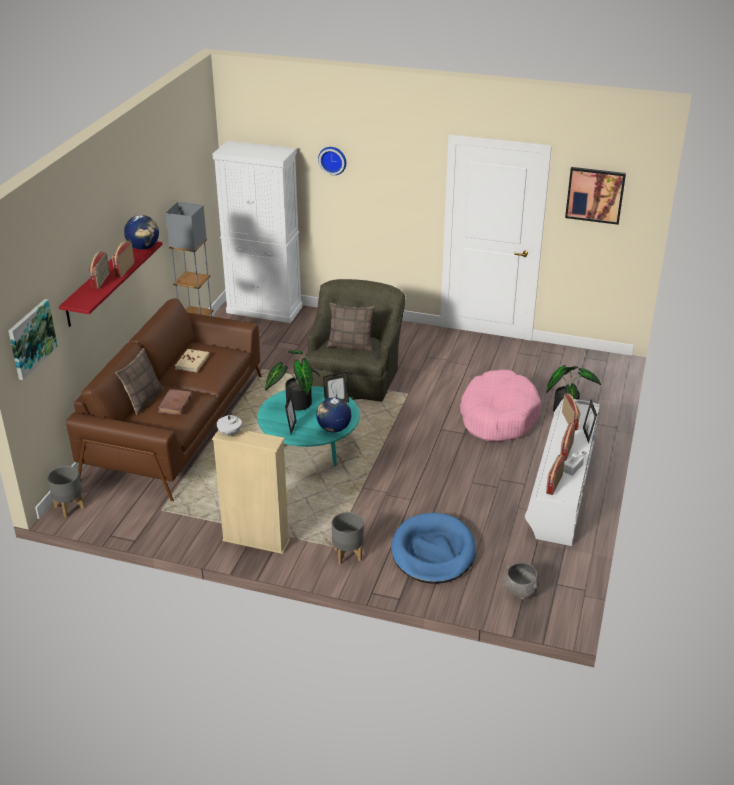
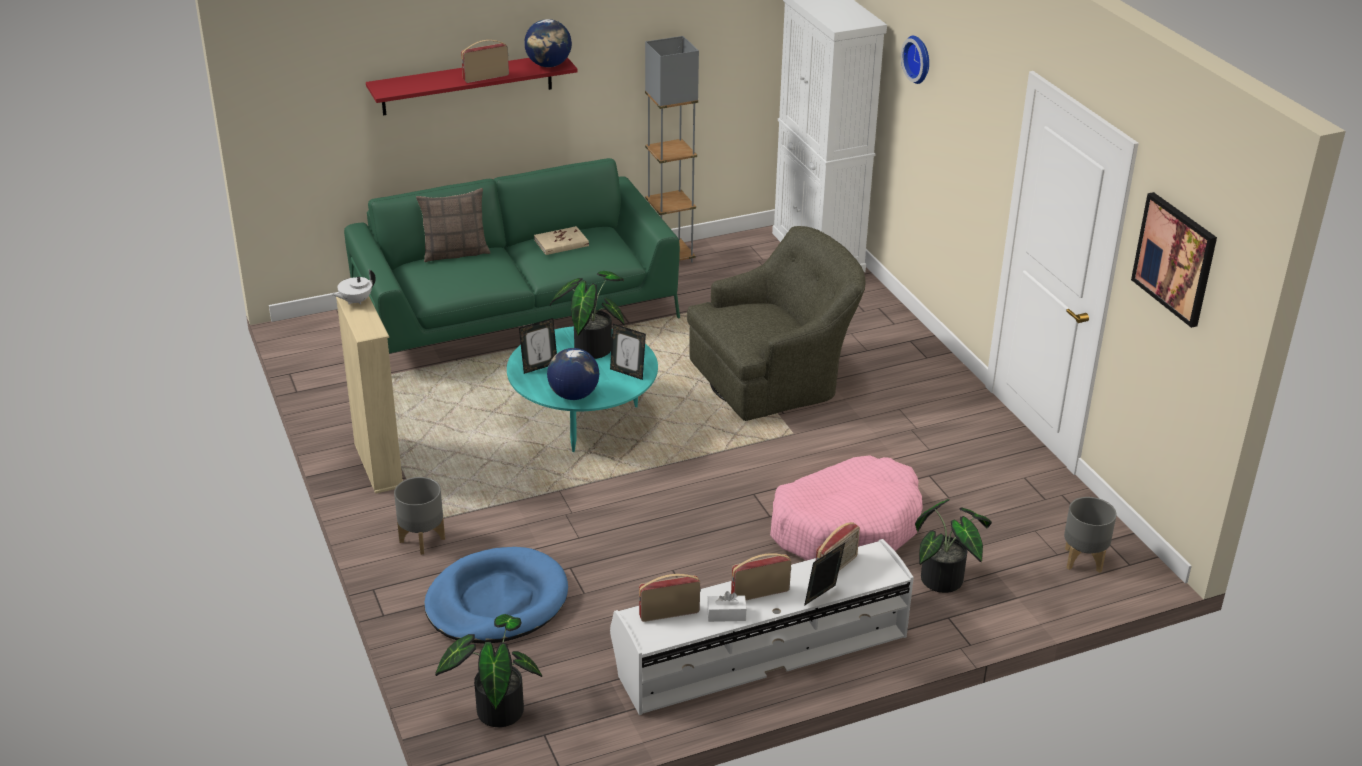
camera: 50 degrees right, 0 degrees up
picture [9,299,58,380] -> none
grey planter [48,466,84,517] -> grey planter moved to [1064,497,1117,573]
brown sofa [66,298,262,501] -> green sofa [344,158,680,354]
radio [89,251,110,289] -> none
brown book [158,389,193,415] -> none
pillow [327,303,375,351] -> none
grey bowl [503,563,540,600] -> potted plant [435,614,542,727]

